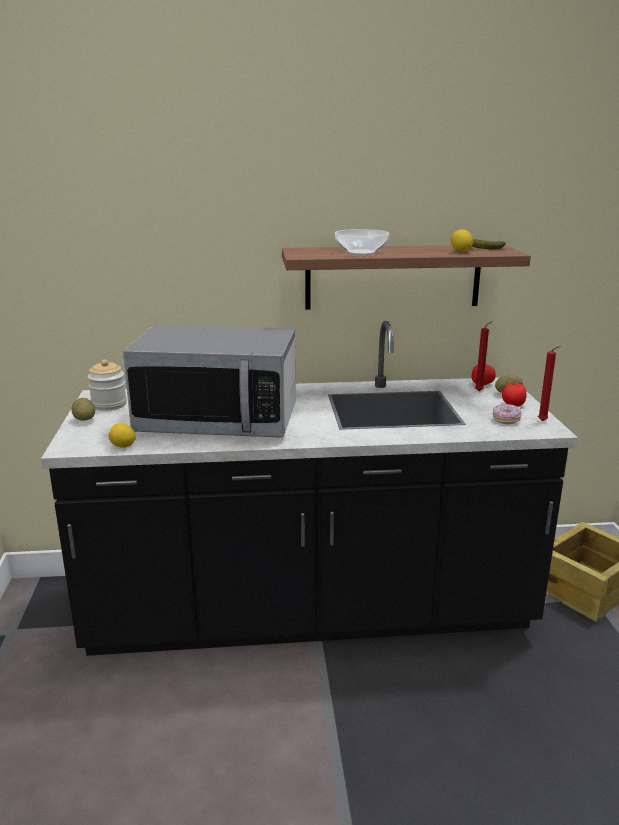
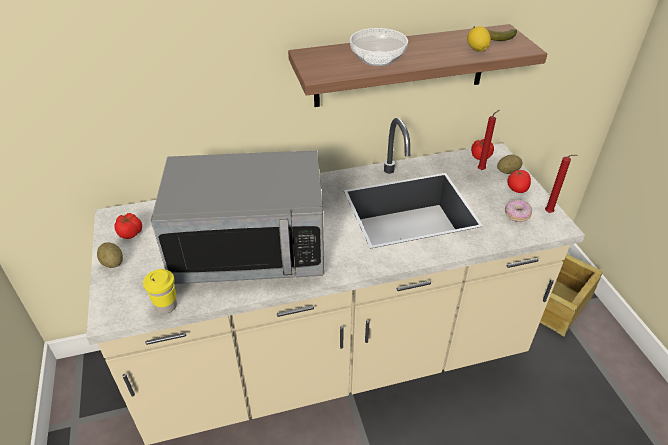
camera: 10 degrees left, 20 degrees up
black counter [41,321,578,656] -> beige counter [86,118,585,445]
jar [88,360,127,411] -> tomato [114,213,142,239]
lemon [108,423,136,448] -> yellow cup [143,269,177,314]

